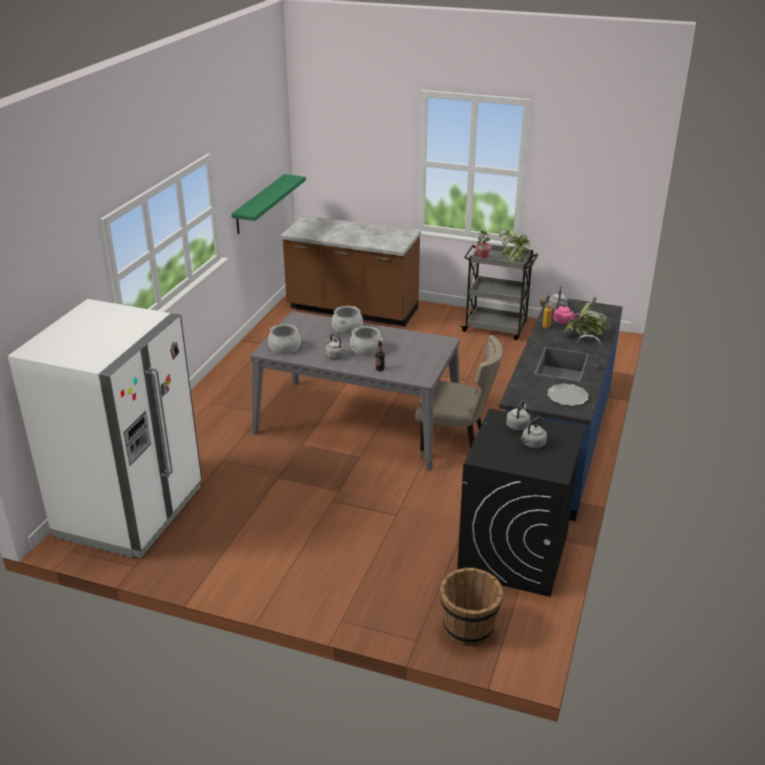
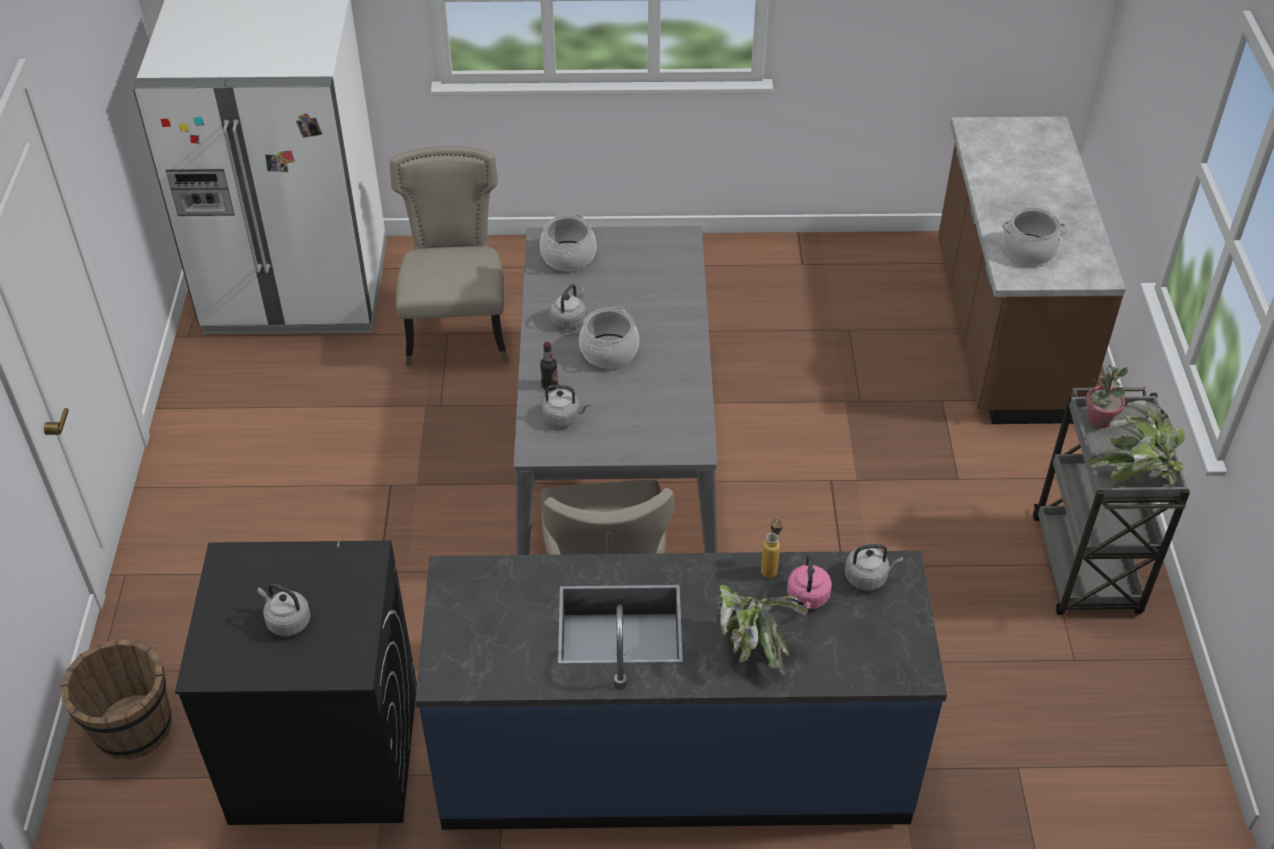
camera: 70 degrees right, 15 degrees up
green shelf [231,174,306,234] -> none
cooking pot [332,306,363,334] -> cooking pot moved to [1002,207,1067,265]
grey kettle [506,400,530,431] -> grey kettle moved to [542,385,590,427]
plate [547,384,589,406] -> none
none -> beige chair [389,145,508,366]

